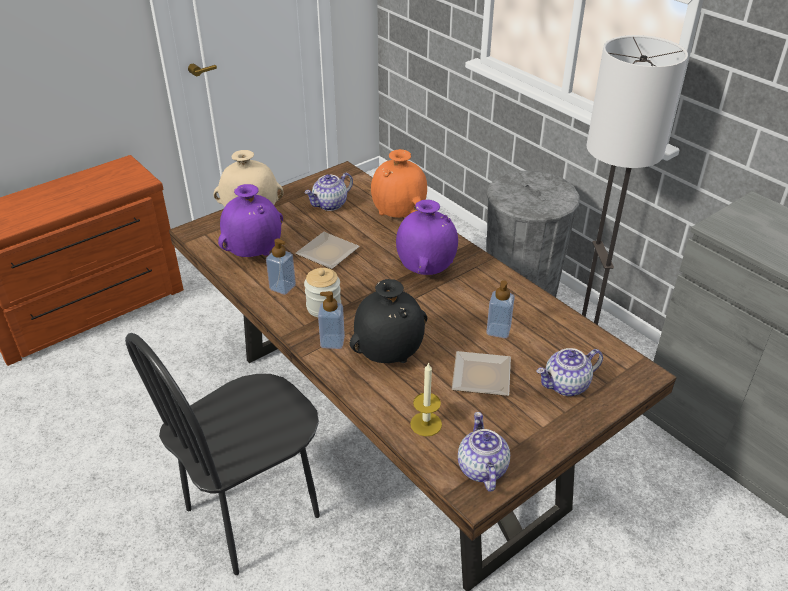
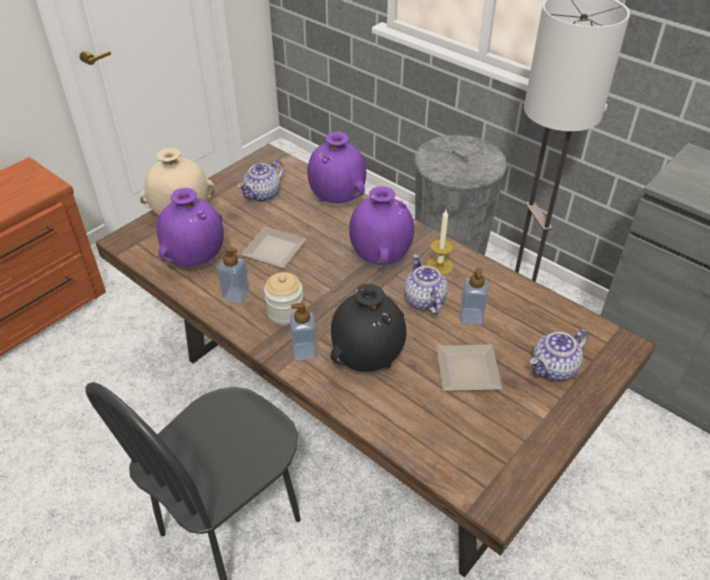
camera: 10 degrees left, 5 degrees up
orange vase [371,149,427,218] -> purple vase [307,132,366,203]
candle [410,362,442,436] -> candle moved to [427,210,453,275]
teapot [458,412,510,492] -> teapot moved to [404,254,448,315]

